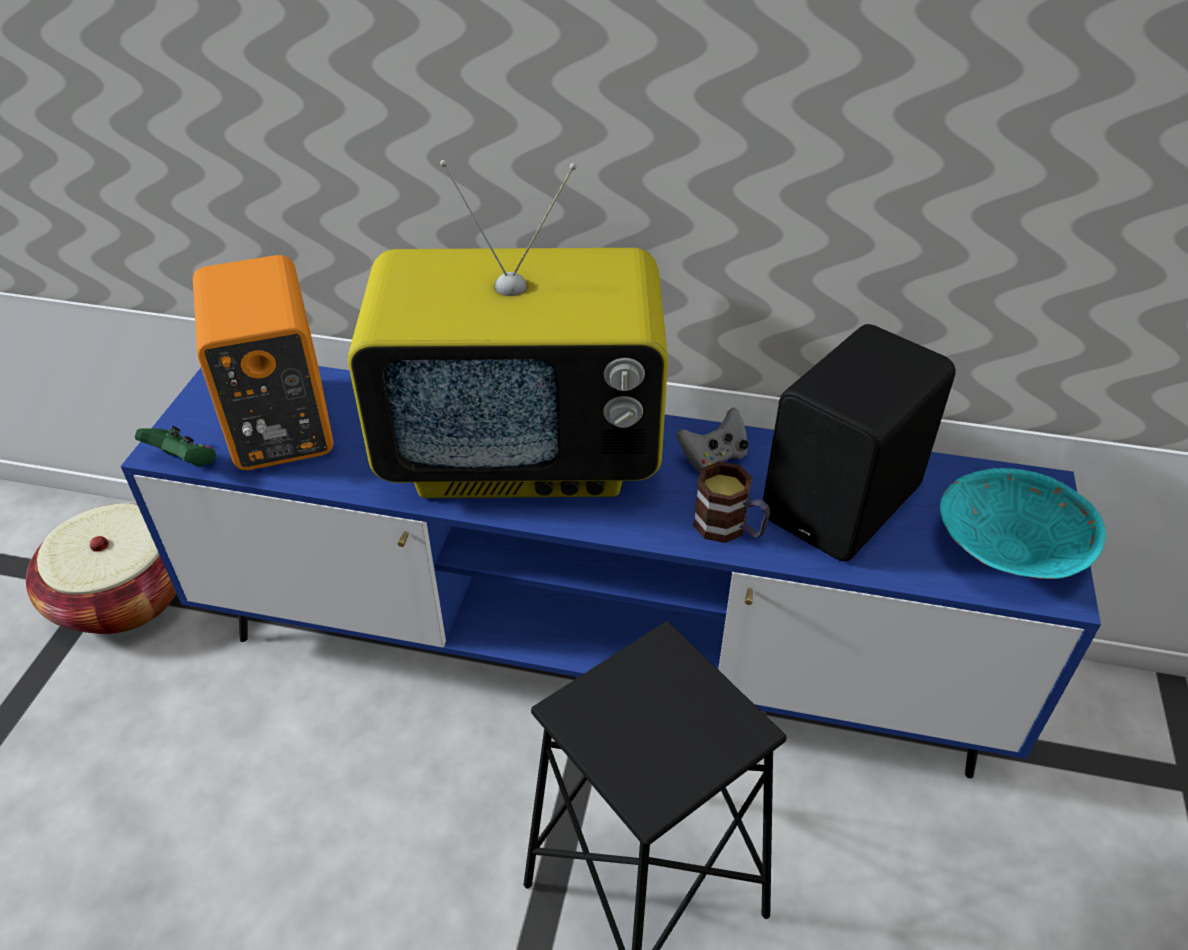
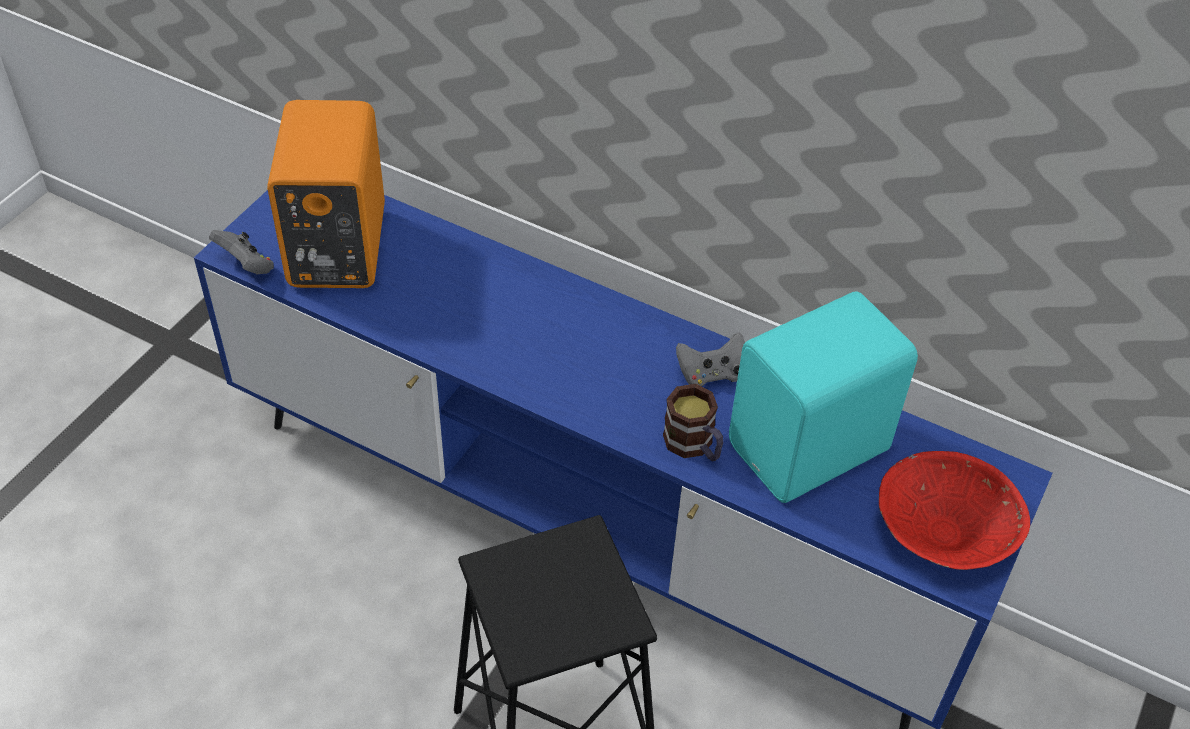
camera: 15 degrees right, 5 degrees up
basket [26,503,177,634] -> none
green game controller [135,426,216,467] -> grey game controller [209,230,274,274]
television [348,160,668,498] -> none
black speaker [763,324,956,561] -> turquoise speaker [729,291,918,503]
turquoise bowl [940,468,1106,579] -> red bowl [879,451,1030,570]

